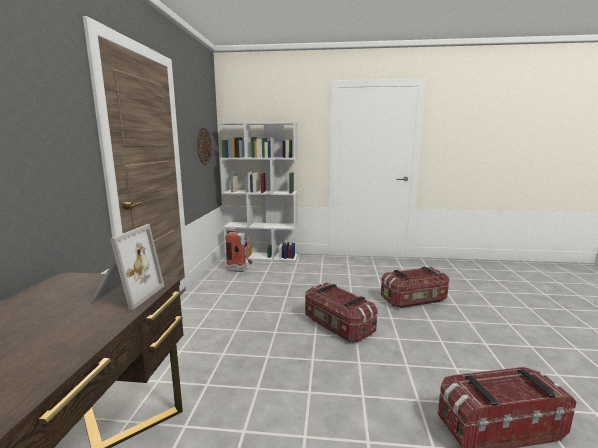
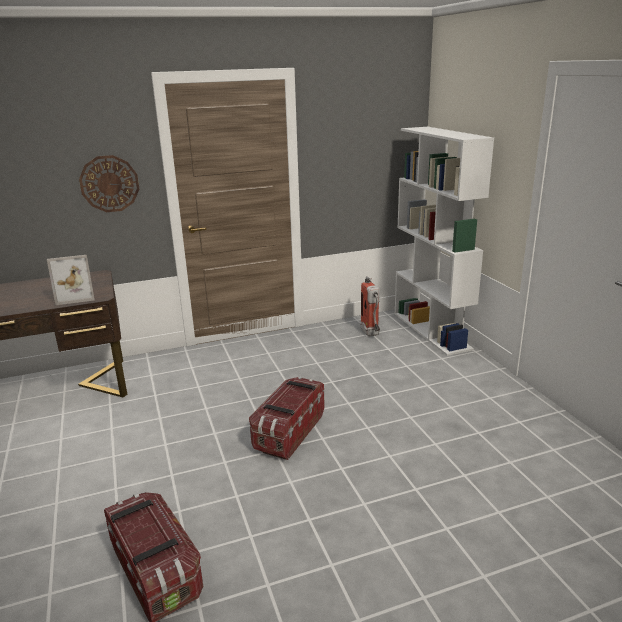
camera: 65 degrees right, 10 degrees up
wall clock [197,128,212,165] -> wall clock moved to [79,155,139,212]
storage box [381,267,449,308] -> none

